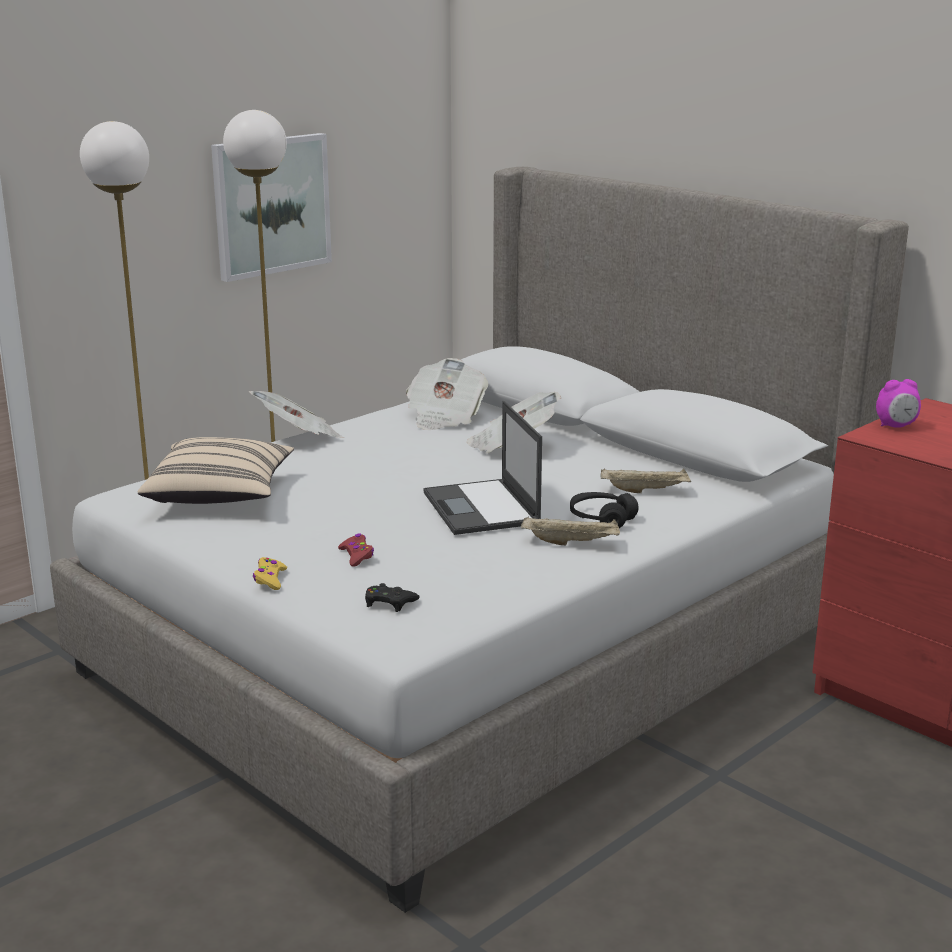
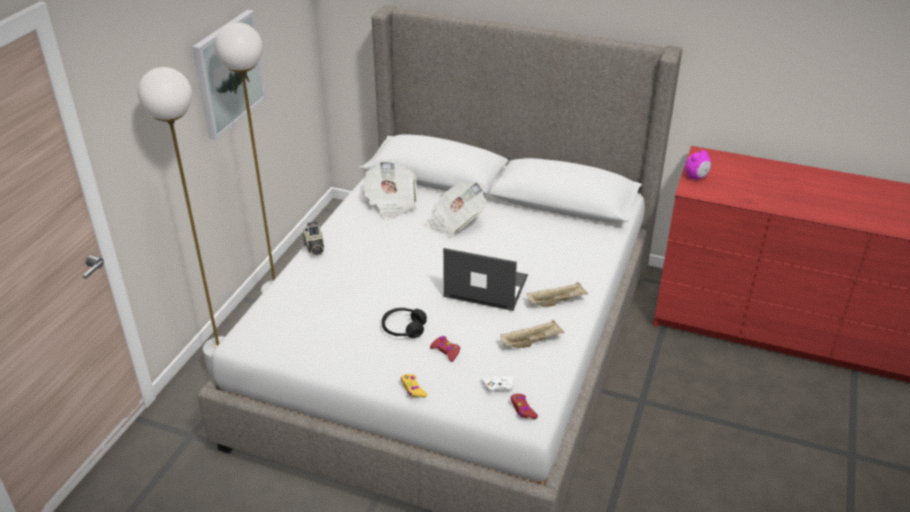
camera: 25 degrees left, 15 degrees up
beige pillow [138,437,294,504] -> none
newspaper [249,391,344,438] -> camera [303,221,324,256]
black game controller [365,583,420,612] -> white game controller [482,376,514,395]
laptop [423,401,542,535] -> laptop turned 150 degrees clockwise [443,248,528,311]
black headphones [570,492,639,528] -> black headphones moved to [382,308,427,338]
beige tray [600,468,691,493] -> beige tray moved to [500,320,565,348]
none -> red game controller [510,394,538,419]

